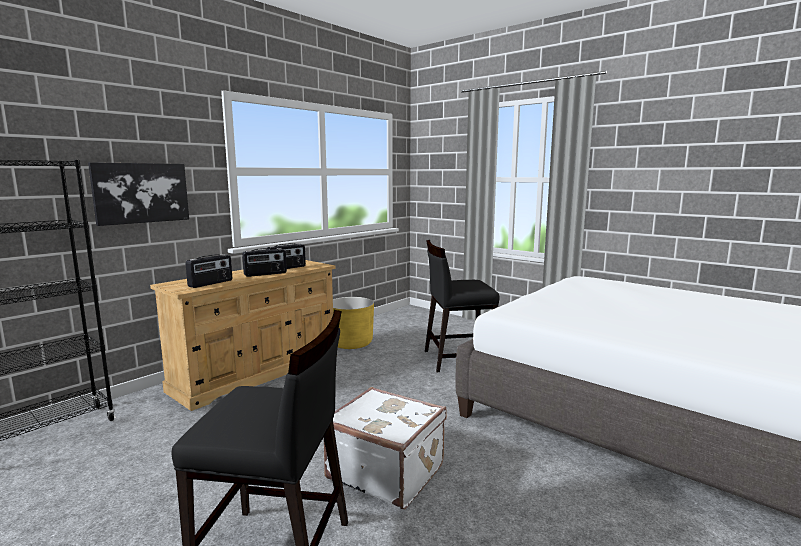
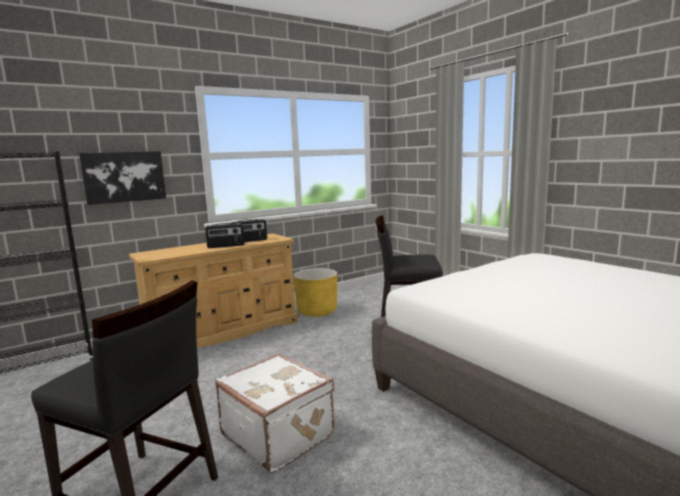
camera: 15 degrees right, 0 degrees up
radio [185,254,232,288] -> none

